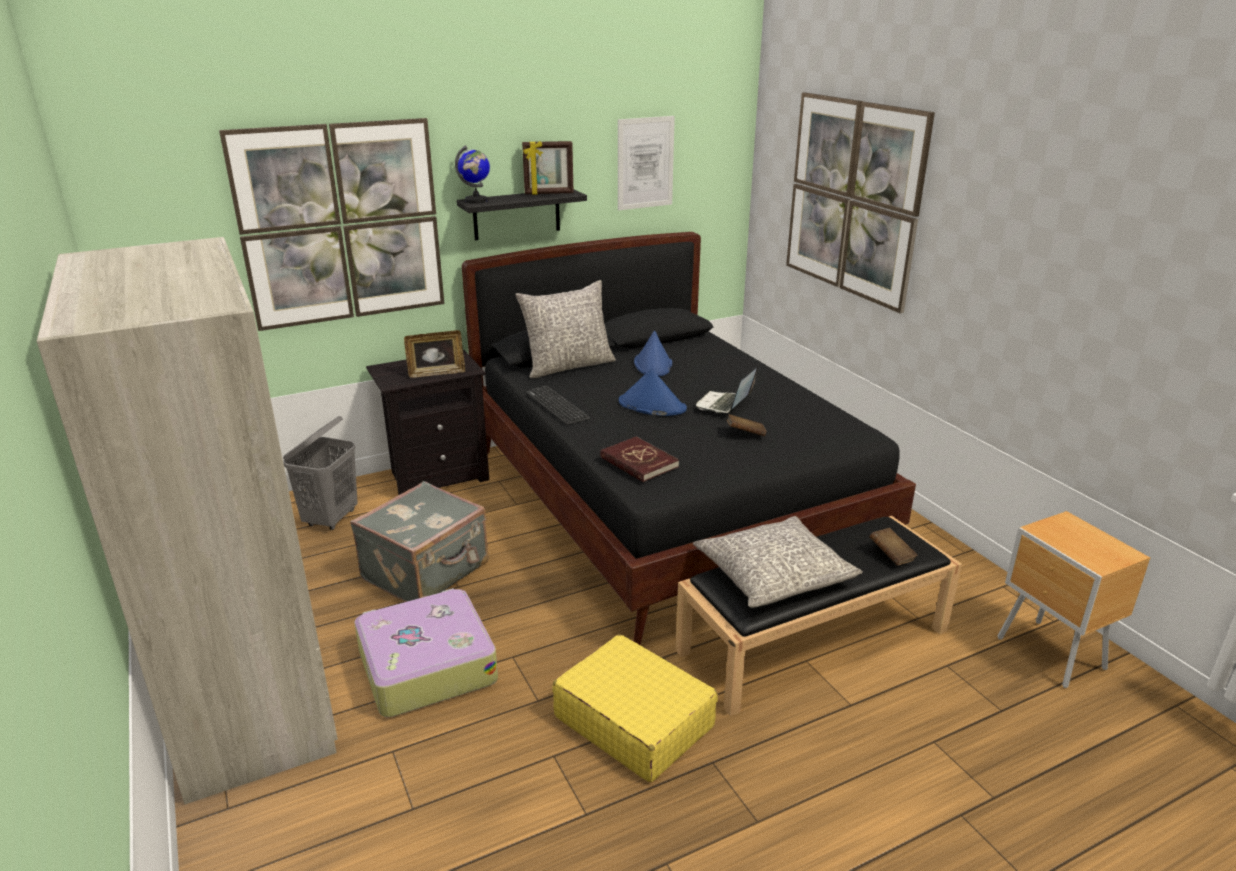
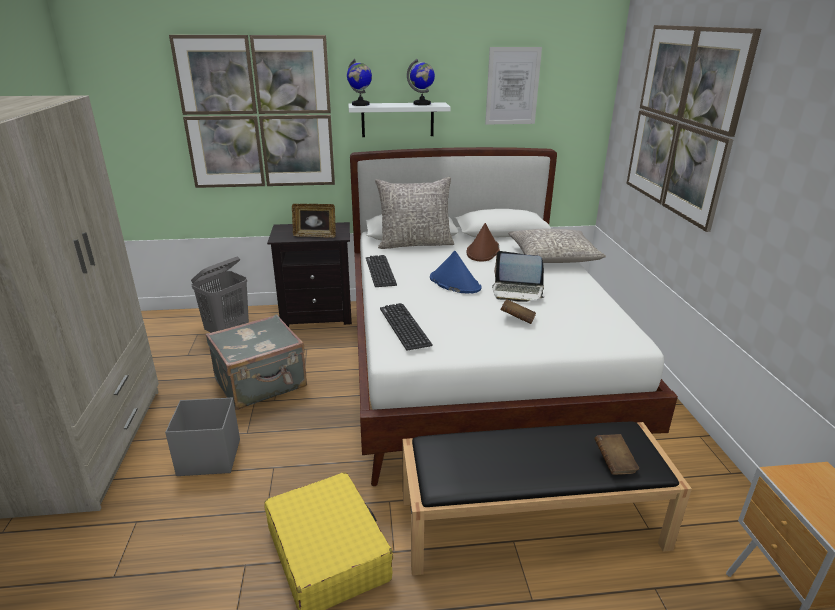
camera: 20 degrees right, 0 degrees up
suitcase [354,588,498,717] -> grey storage box [165,397,240,476]
black shelf [457,189,587,240] -> white shelf [349,103,451,137]
black bed [462,232,916,645] -> white bed [350,147,678,486]
picture frame [522,141,574,195] -> globe [407,59,435,105]
red book [600,437,679,482] -> keyboard [380,303,433,351]
blue hat [634,331,672,376] -> brown hat [467,223,500,262]
grey pillow [693,516,863,608] -> grey pillow moved to [508,229,606,263]
laptop [696,365,759,413] -> laptop turned 120 degrees counterclockwise [492,251,544,302]

